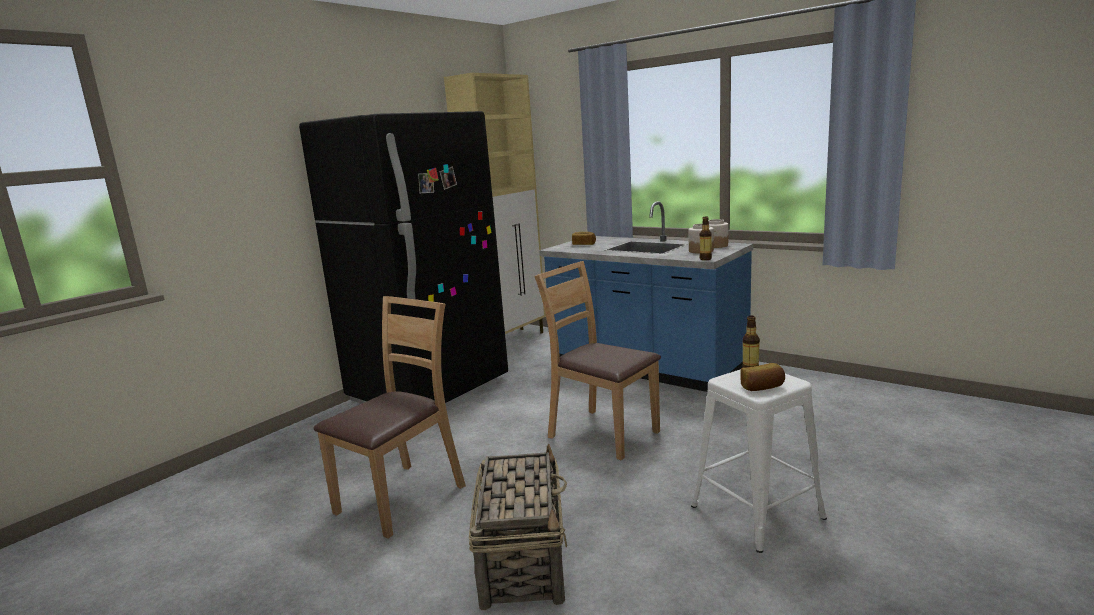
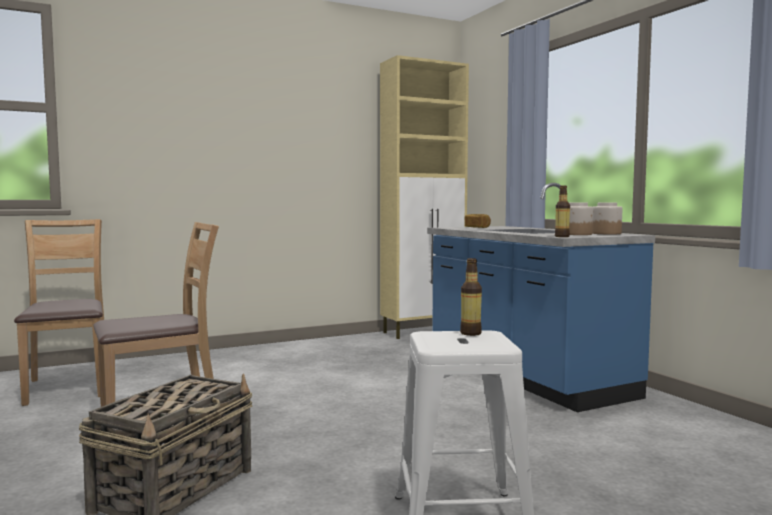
camera: 25 degrees right, 10 degrees down
black fridge [299,111,508,404] -> none
brown chair [534,261,661,460] -> brown chair moved to [14,219,104,406]
bread [741,363,785,391] -> none

